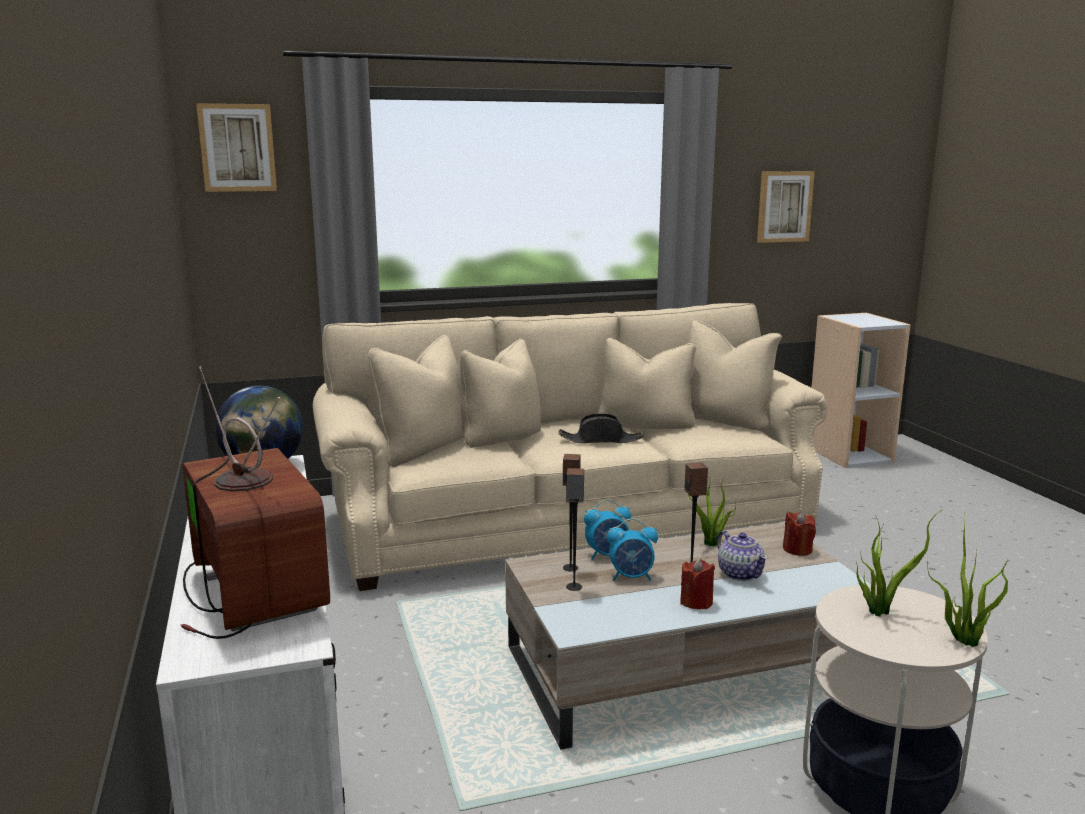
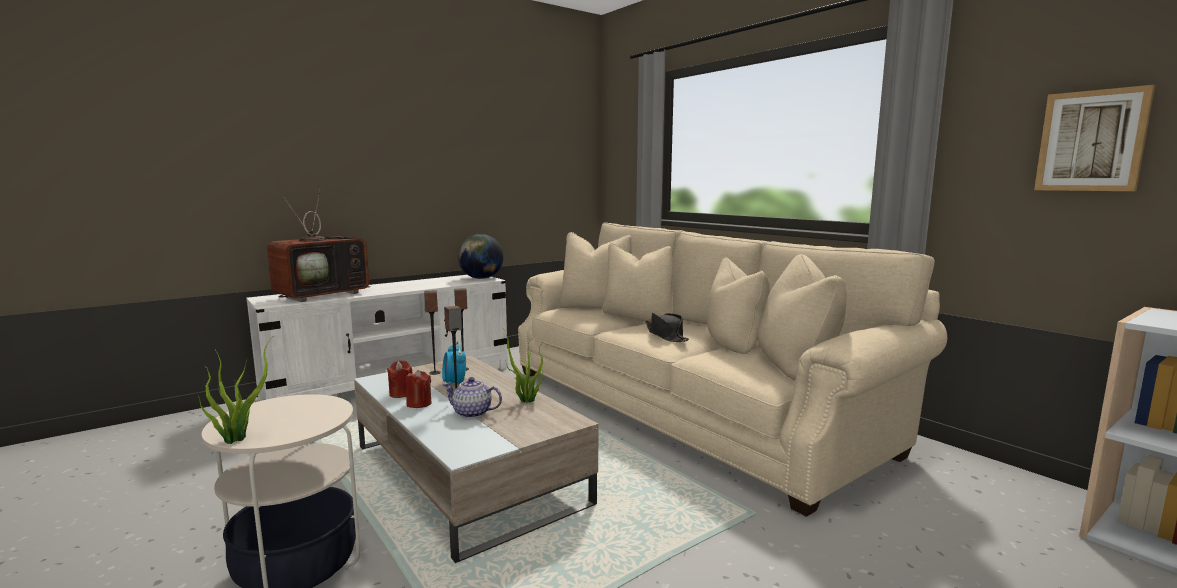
camera: 70 degrees right, 5 degrees down
picture [196,103,277,192] -> none
alarm clock [584,500,631,560] -> none
teapot [717,531,768,581] -> teapot turned 60 degrees clockwise [442,377,502,418]
red candle [783,511,816,556] -> red candle moved to [387,361,413,398]
potted plant [856,509,943,617] -> none

